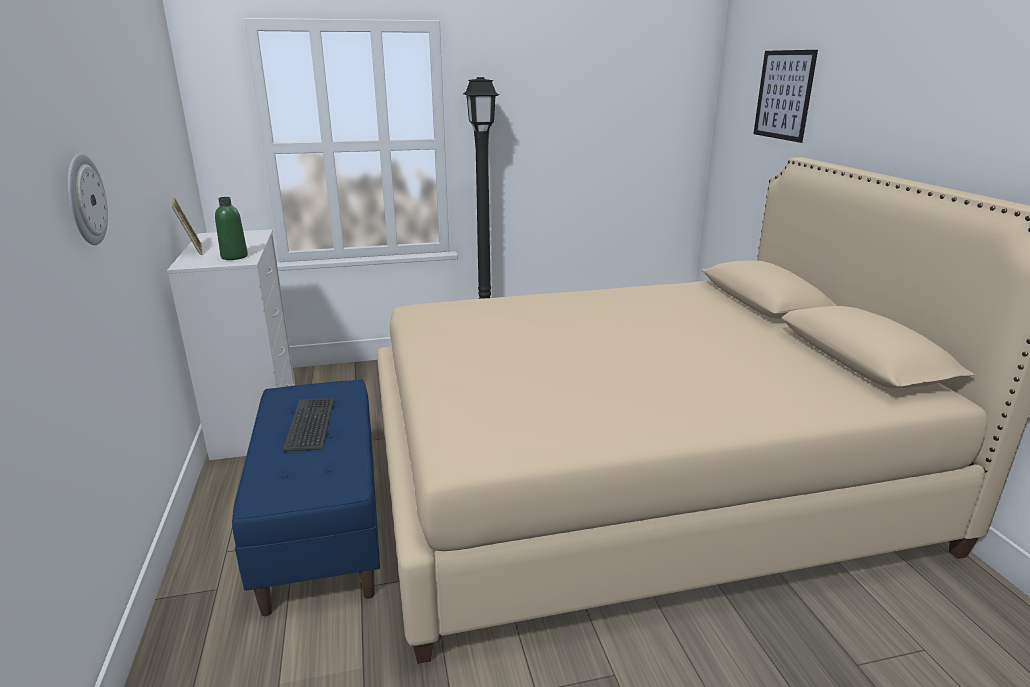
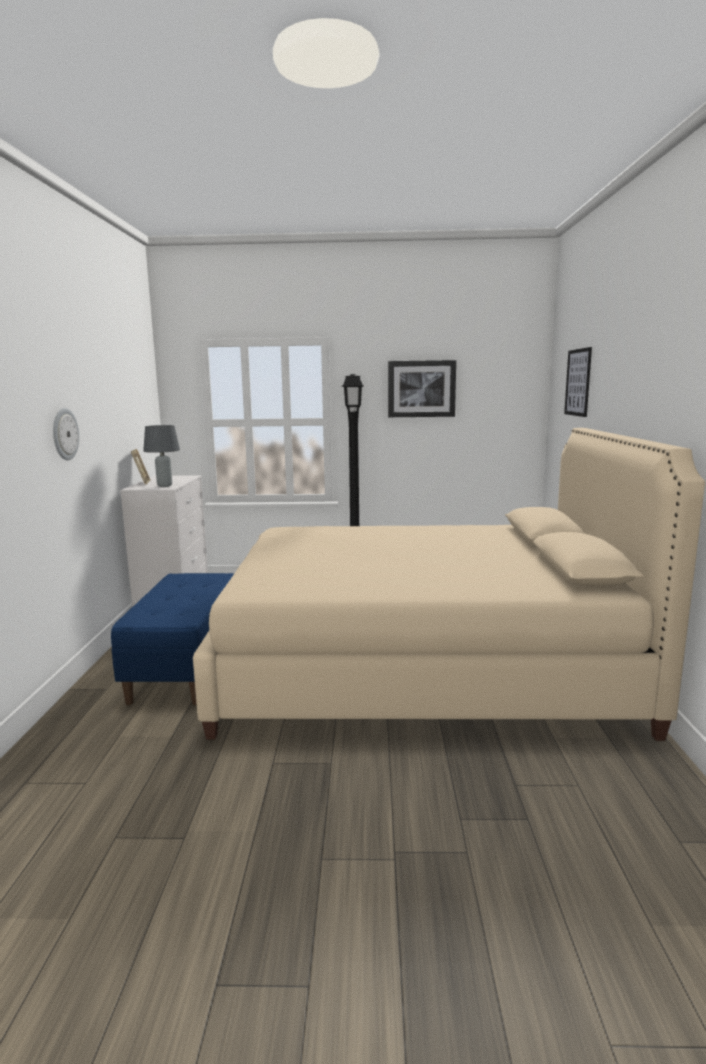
camera: 15 degrees right, 10 degrees down
green bottle [215,197,248,260] -> grey table lamp [143,425,180,487]
keyboard [283,398,334,451] -> none
none -> picture [388,360,456,417]

